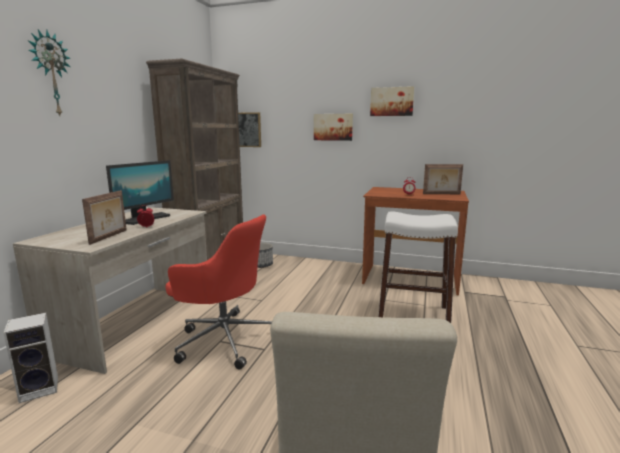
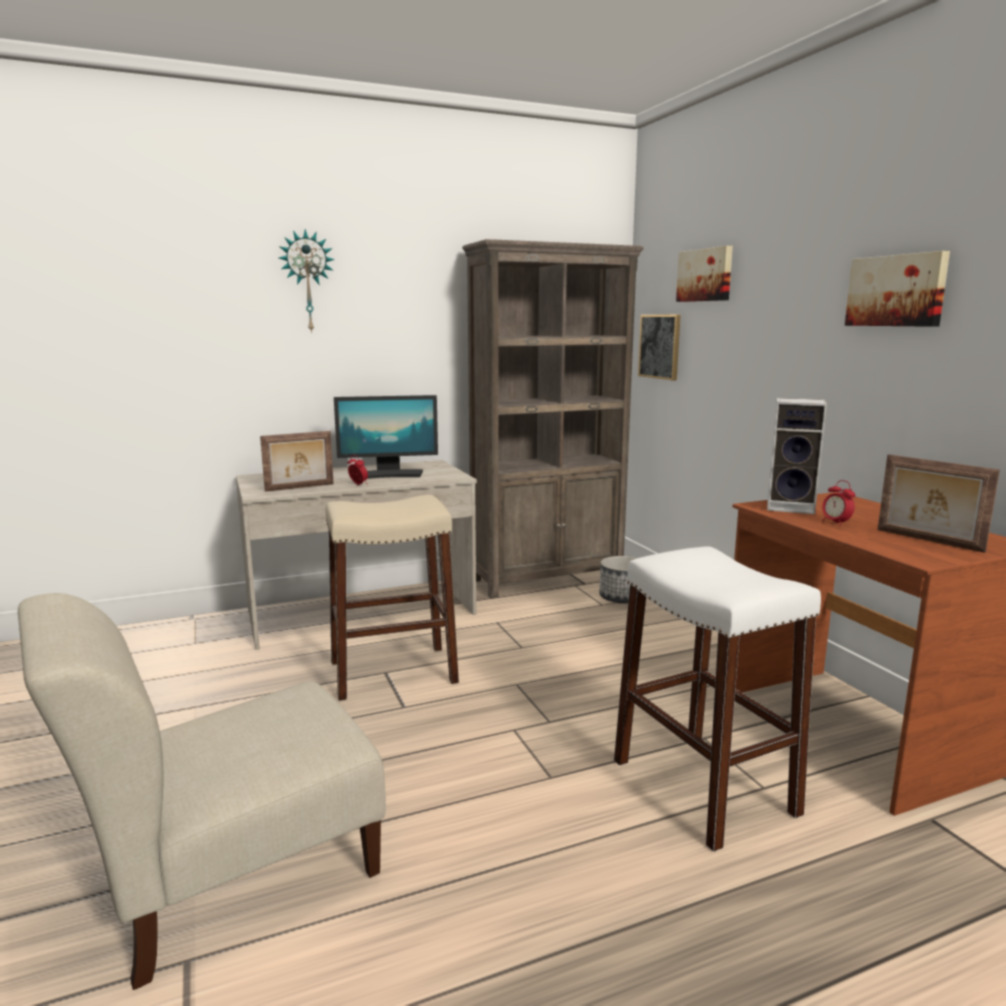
camera: 50 degrees right, 0 degrees up
speaker [4,313,58,403] -> speaker moved to [767,398,827,514]
red office chair [165,214,272,370] -> beige stool [326,495,459,701]
picture [314,114,353,141] -> picture moved to [676,246,733,302]

